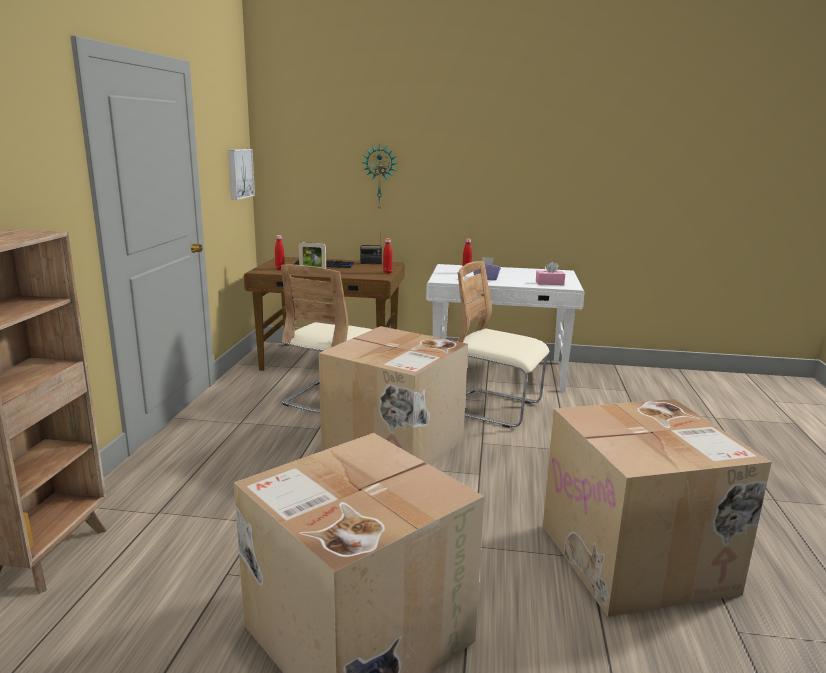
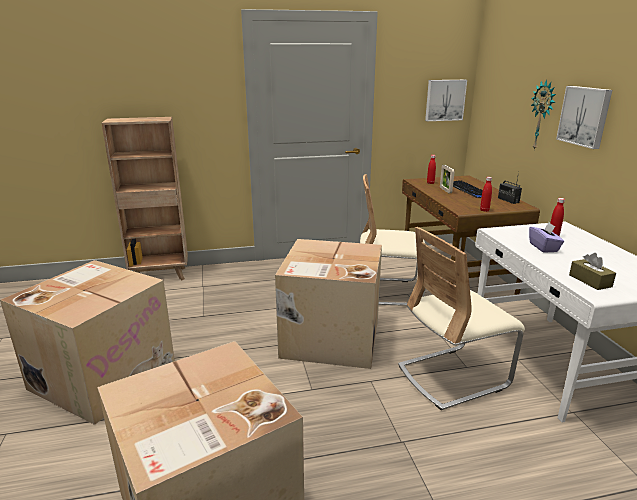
camera: 70 degrees right, 5 degrees up
beige chair [457,261,549,428] -> beige chair turned 120 degrees counterclockwise [398,227,525,411]
pink tissue box [536,261,565,285] -> brown tissue box [569,253,616,290]
none -> picture [556,86,612,149]

